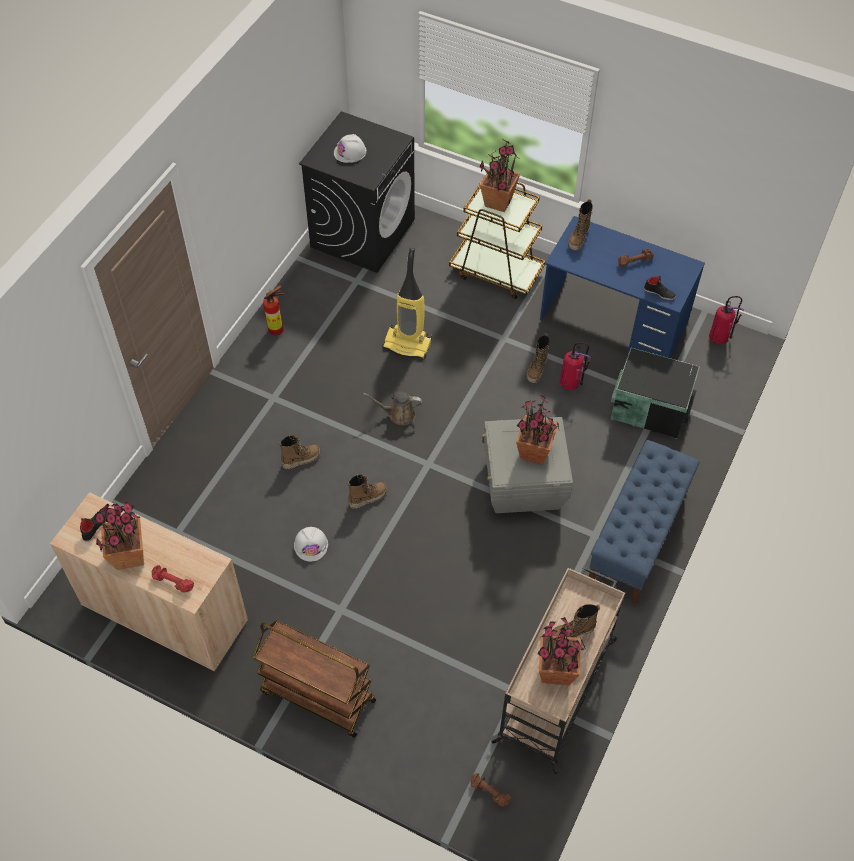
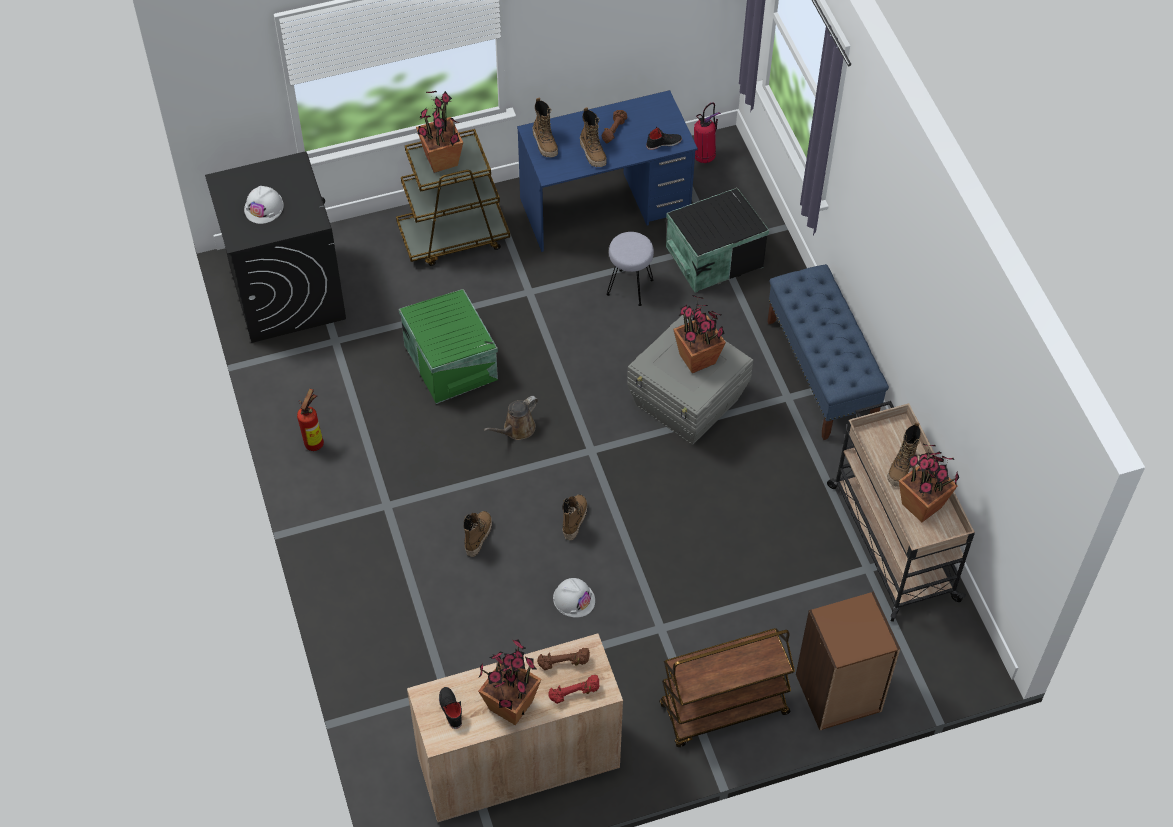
camera: 45 degrees left, 0 degrees up
vacuum cleaner [382,248,432,359] -> green storage box [399,289,498,404]
brown dumbbell [471,773,512,807] -> brown dumbbell moved to [537,648,590,670]
boot [527,333,549,383] -> boot moved to [580,107,607,167]
fire extinguisher [559,342,591,390] -> grey stool [606,232,654,306]
none -> brown bookcase [796,591,900,730]

